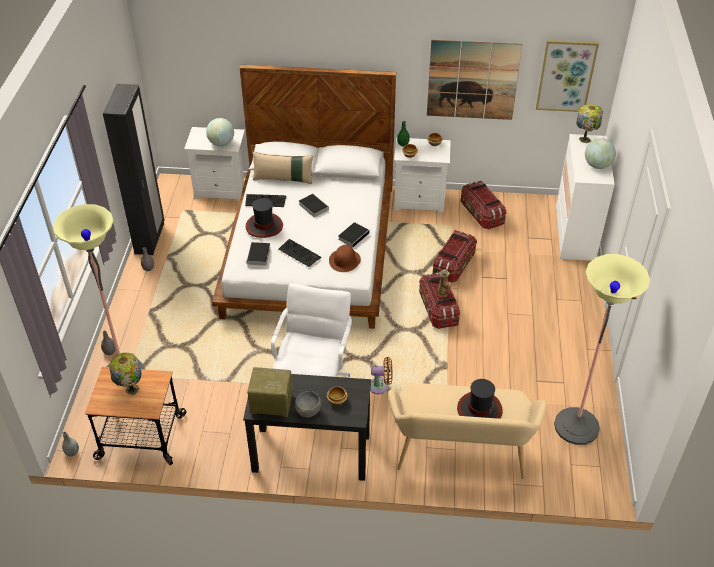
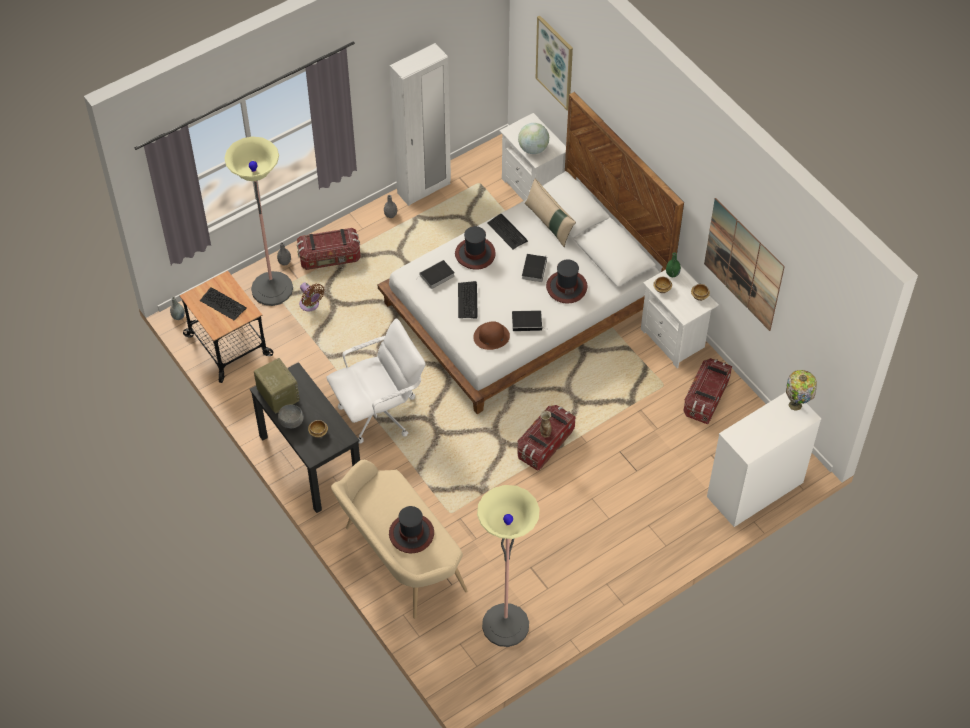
camera: 50 degrees right, 10 degrees up
black wardrobe [103,84,164,255] -> white wardrobe [390,43,451,206]
table lamp [109,353,141,395] -> keyboard [200,287,247,321]
brown fan [370,357,393,394] -> brown fan moved to [299,283,324,311]
storage box [433,230,477,283] -> storage box moved to [297,228,361,270]
picture [536,40,599,112] -> picture moved to [536,16,573,110]
globe [585,138,616,169] -> none
none -> hat [546,259,587,304]

